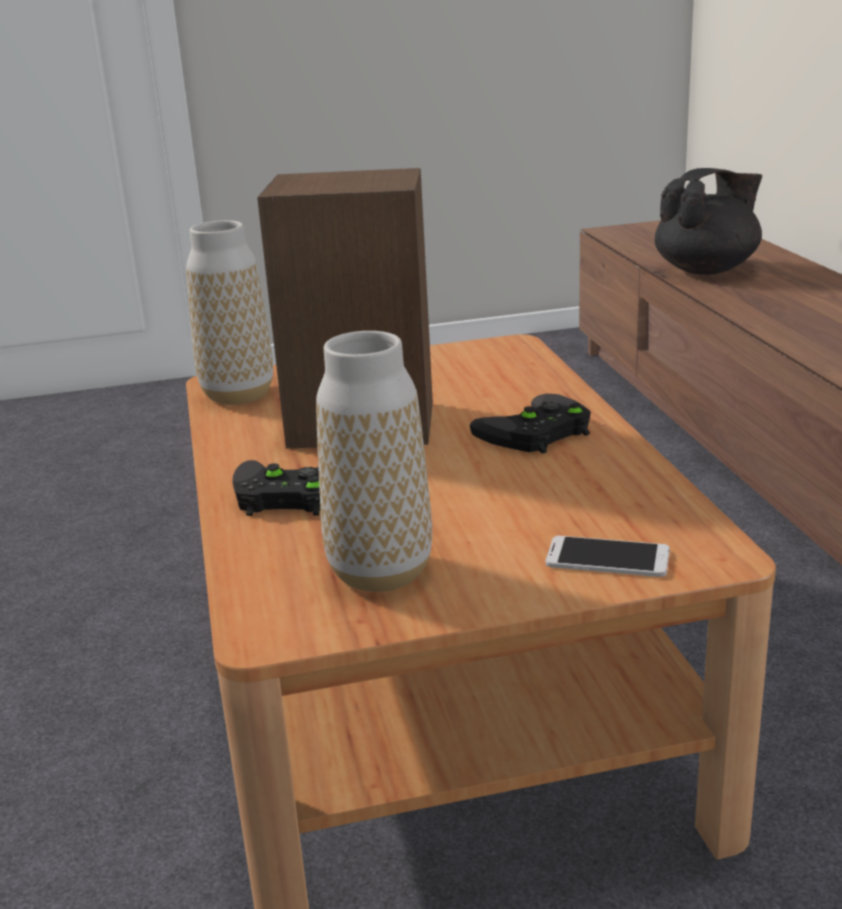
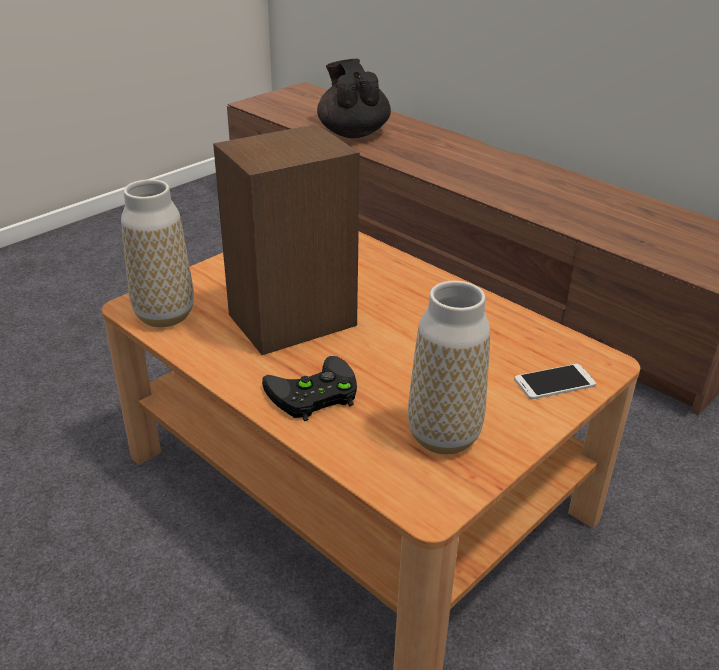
camera: 35 degrees left, 10 degrees up
black game controller [470,394,591,454] -> none
black teapot [654,168,762,275] -> black teapot turned 45 degrees counterclockwise [317,59,391,138]

